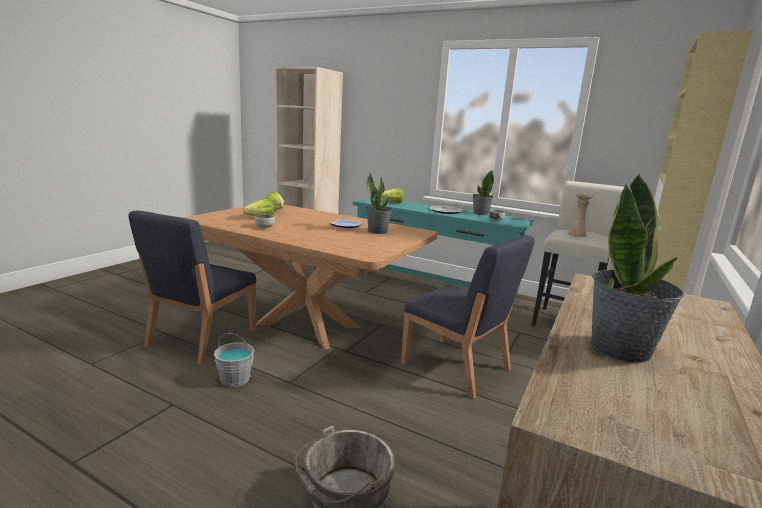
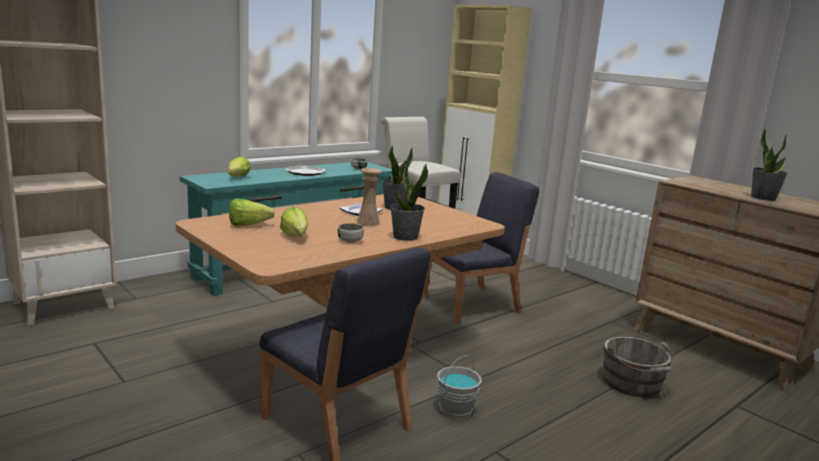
camera: 70 degrees left, 0 degrees up
potted plant [473,170,494,215] -> potted plant moved to [390,162,428,241]
beige vase [568,194,593,237] -> beige vase moved to [357,168,382,226]

